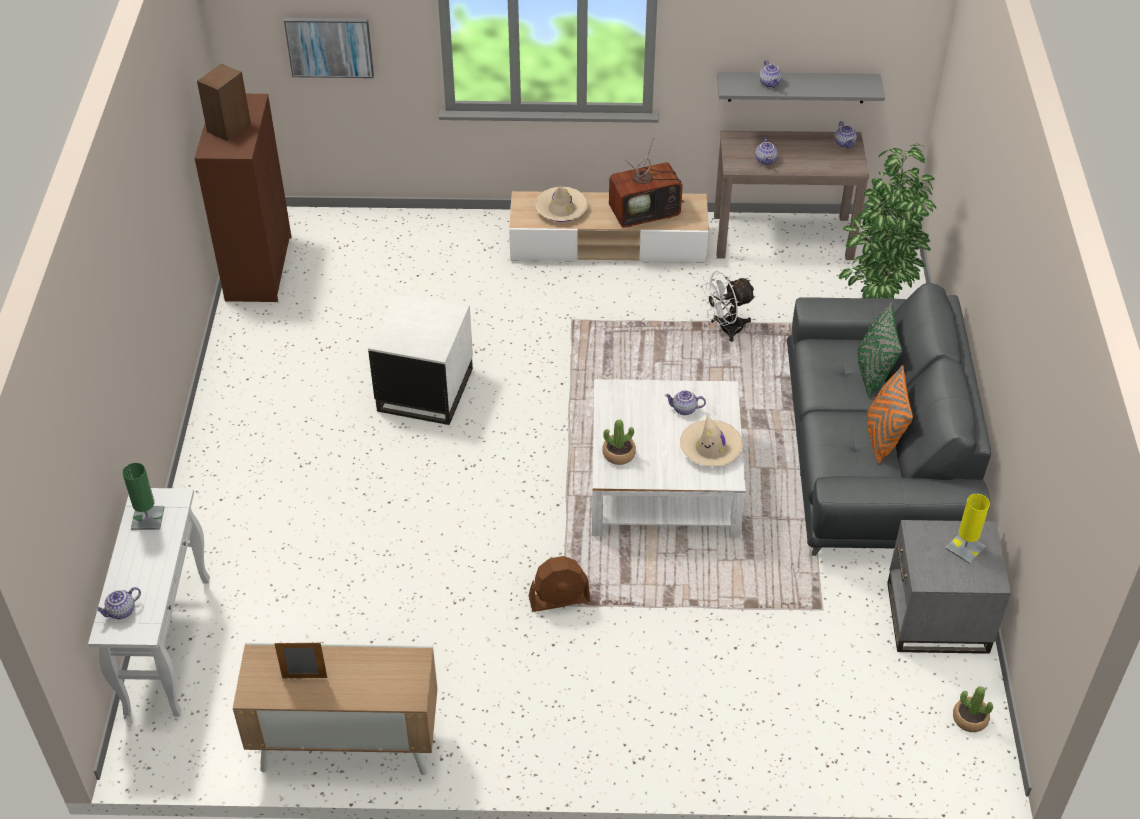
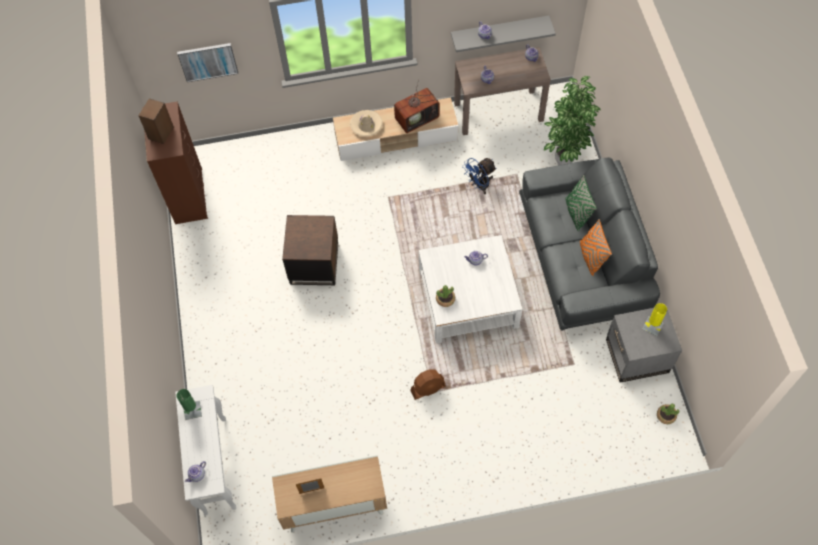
camera: 10 degrees left, 15 degrees up
white side table [368,292,473,425] -> brown side table [282,215,338,285]
beige hat [680,416,743,467] -> none
white fan [700,271,756,342] -> blue fan [462,158,496,194]

